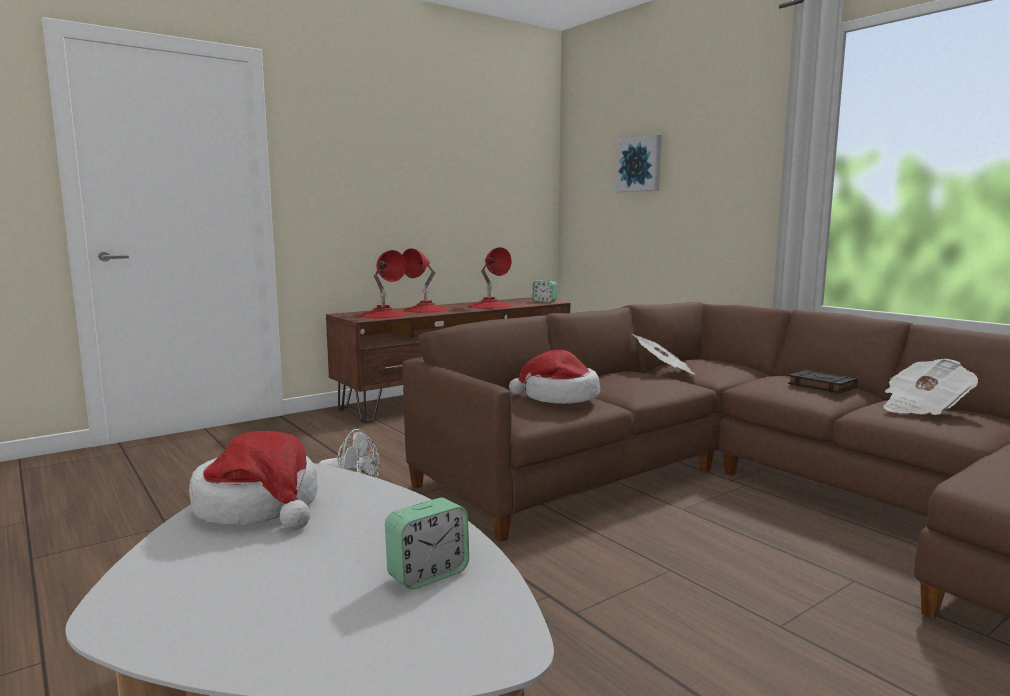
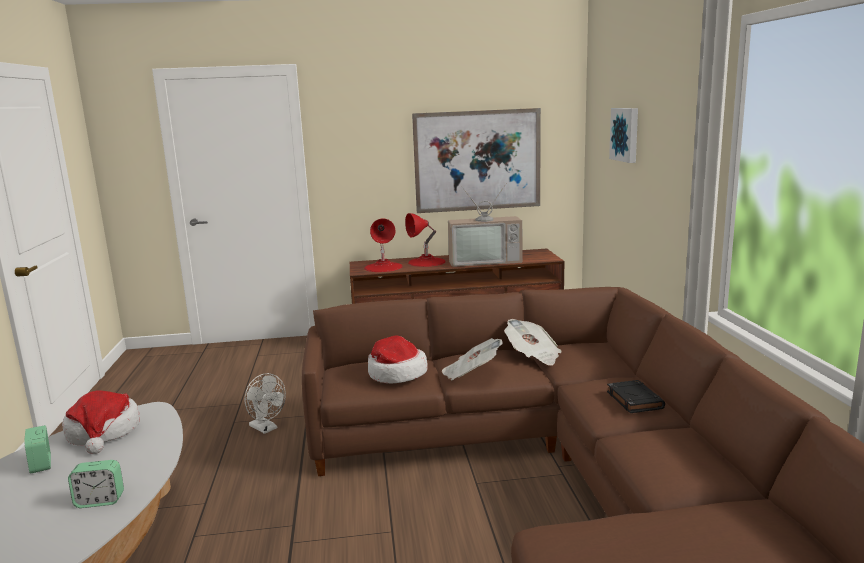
camera: 30 degrees right, 5 degrees up
red table lamp [468,247,512,309] -> television [448,183,522,267]
alarm clock [533,280,557,302] -> alarm clock moved to [24,425,51,474]
newspaper [884,359,978,415] -> newspaper moved to [441,338,503,380]
none -> picture [412,108,541,213]

